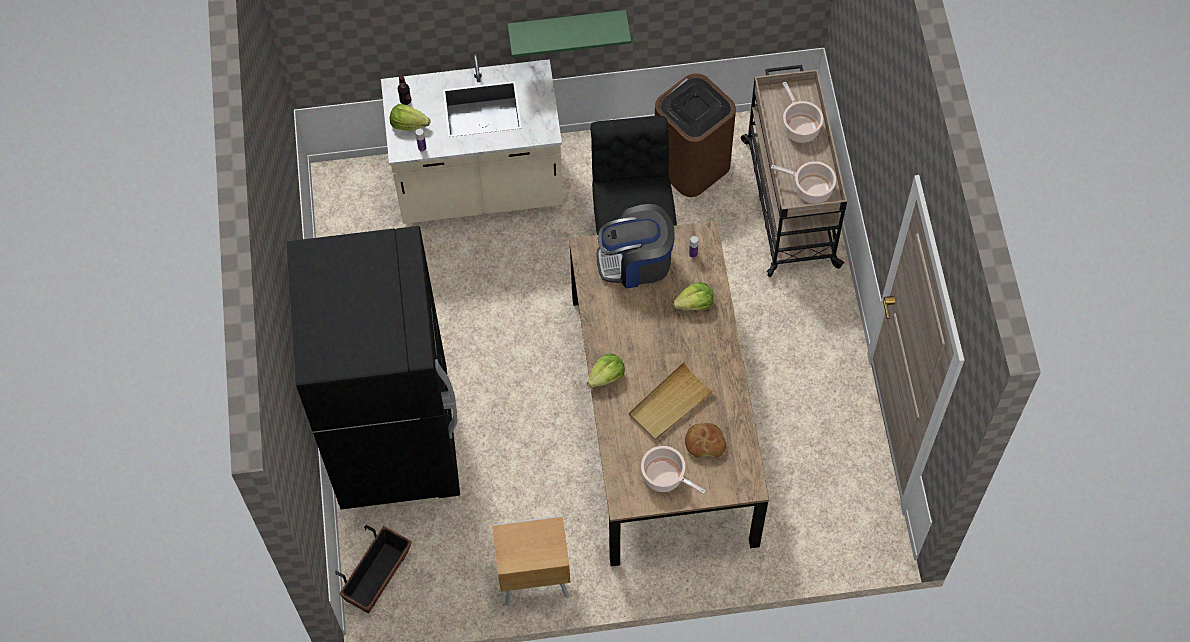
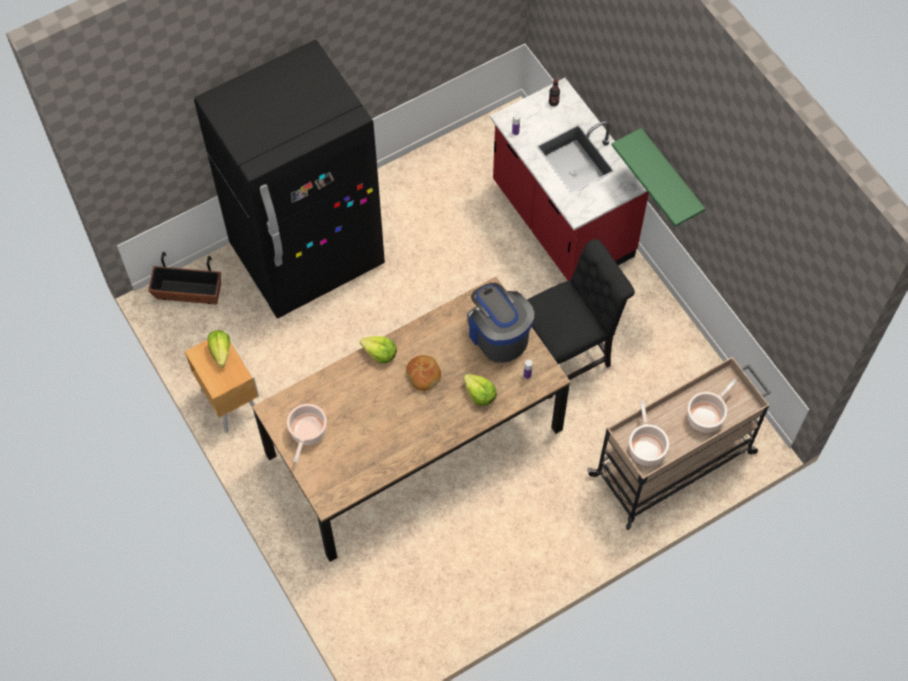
camera: 65 degrees right, 0 degrees up
beige counter [381,53,563,224] -> red counter [490,78,649,281]
lettuce [390,104,431,130] -> lettuce moved to [208,330,230,367]
beige tray [629,362,714,440] -> none
brown trash can [655,73,736,197] -> none
bread [685,423,726,459] -> bread moved to [406,356,441,391]

